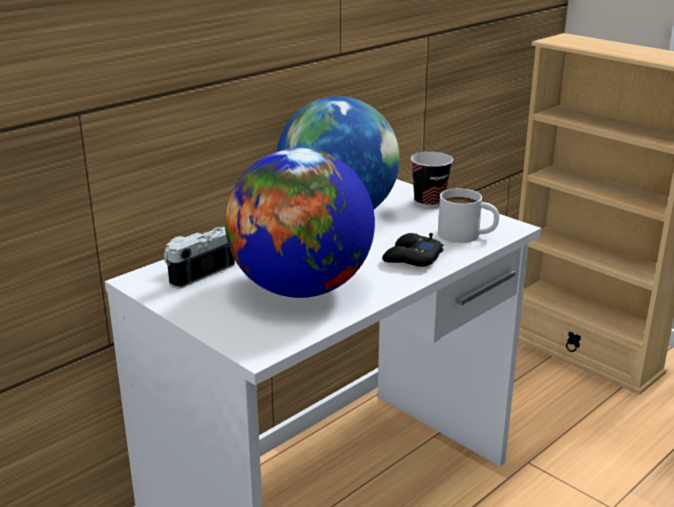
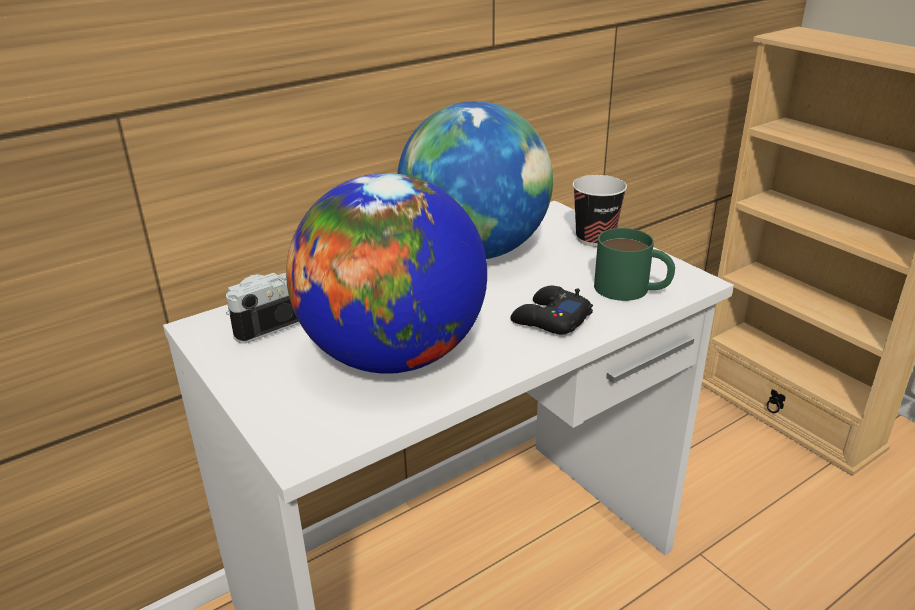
camera: 10 degrees right, 5 degrees up
white mug [438,189,499,243] -> green mug [594,228,675,301]

